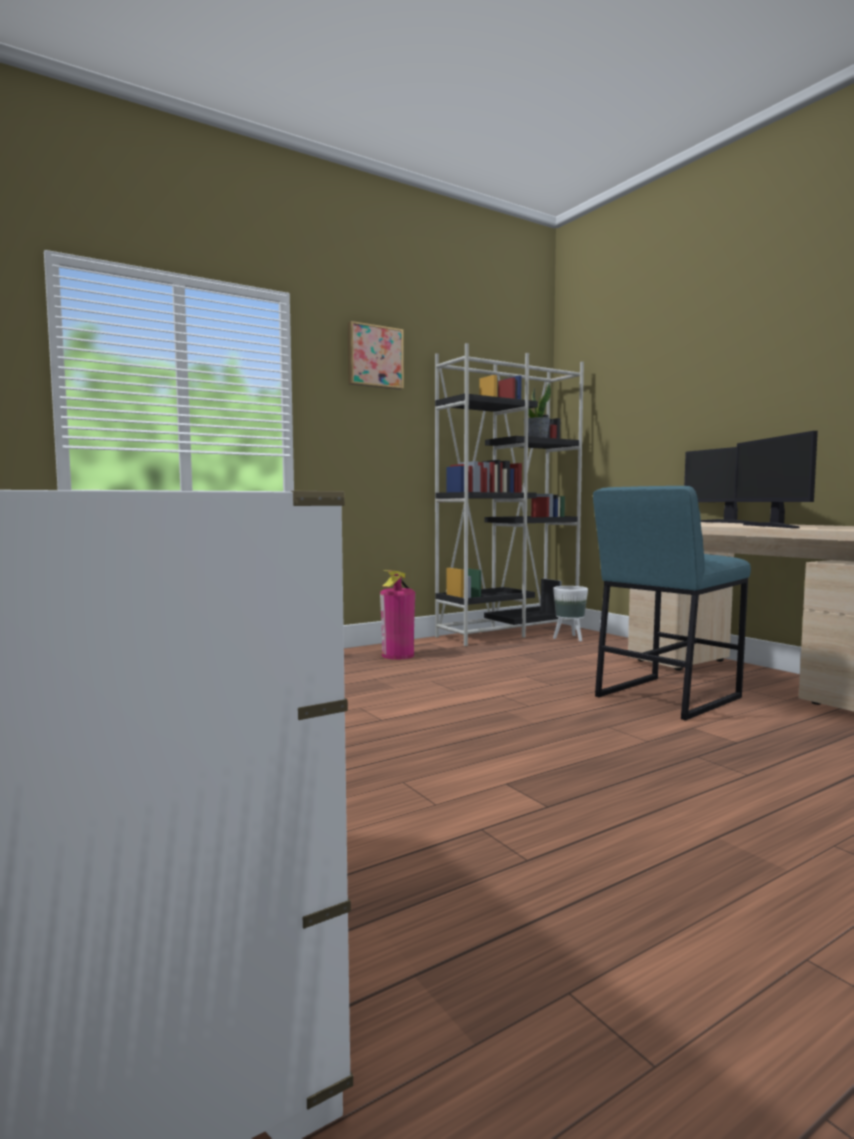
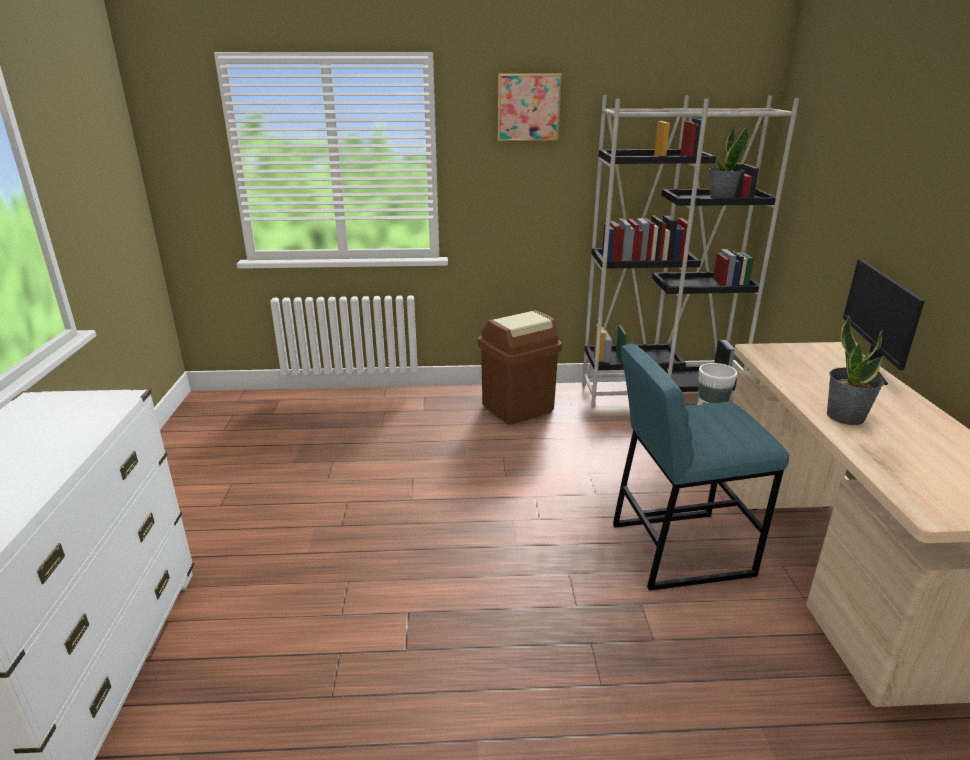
camera: 30 degrees right, 20 degrees up
fire extinguisher [380,570,415,660] -> brown trash can [478,310,562,424]
monitor [734,431,818,528] -> potted plant [827,315,884,425]

